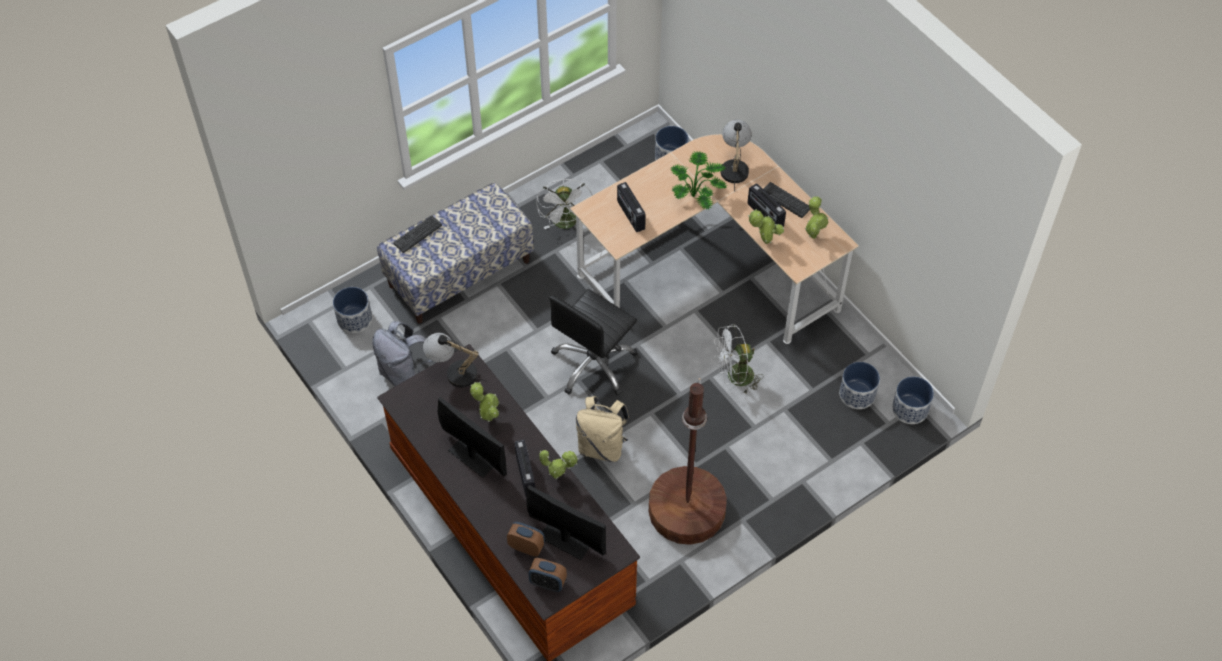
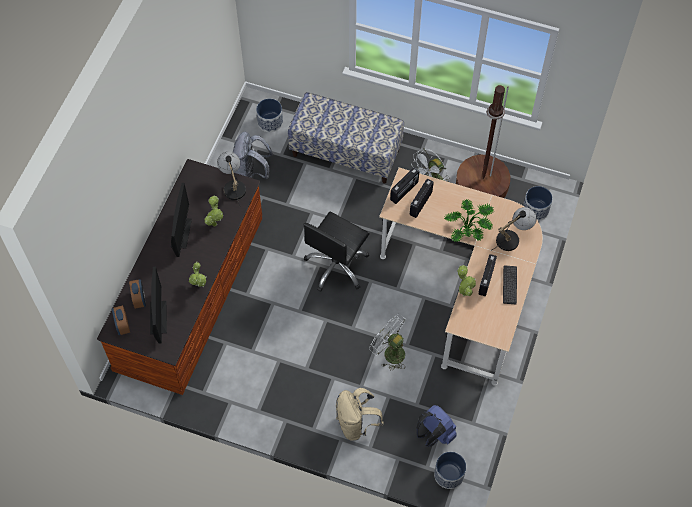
camera: 55 degrees right, 5 degrees up
keyboard [393,215,442,253] -> none
radio [515,440,535,497] -> radio moved to [390,168,419,204]
black office chair [549,289,637,395] -> black office chair turned 60 degrees counterclockwise [303,211,370,292]
beige backpack [576,396,629,462] -> beige backpack moved to [336,388,384,441]
brown floor lamp [649,378,727,545] -> brown floor lamp moved to [456,85,510,198]
potted plant [804,196,828,239] -> none
planter [839,362,880,409] -> blue backpack [416,405,457,446]

